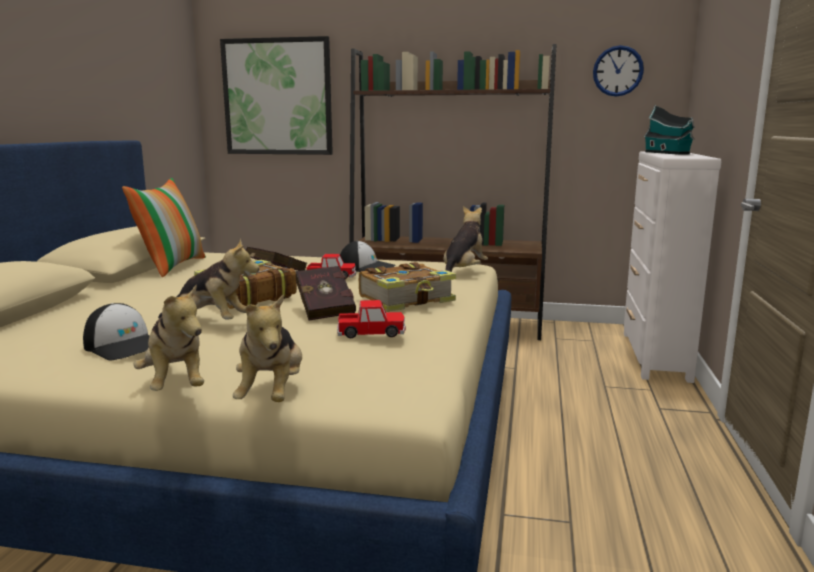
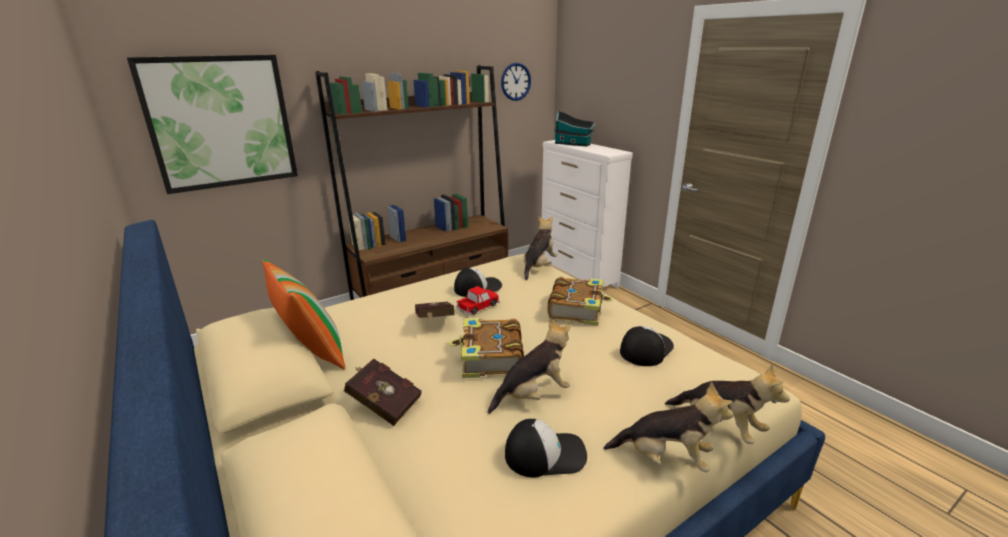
camera: 45 degrees left, 10 degrees up
red book [296,266,356,320] -> red book moved to [344,359,422,426]
toy car [337,300,406,338] -> cap [620,326,674,366]
plush toy [444,206,488,272] -> plush toy turned 45 degrees clockwise [523,216,557,280]

